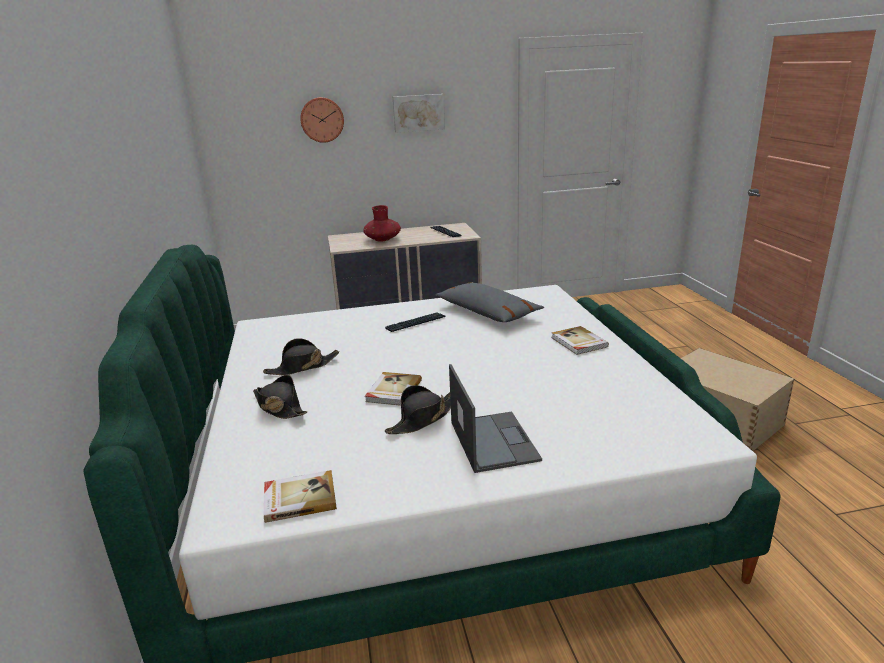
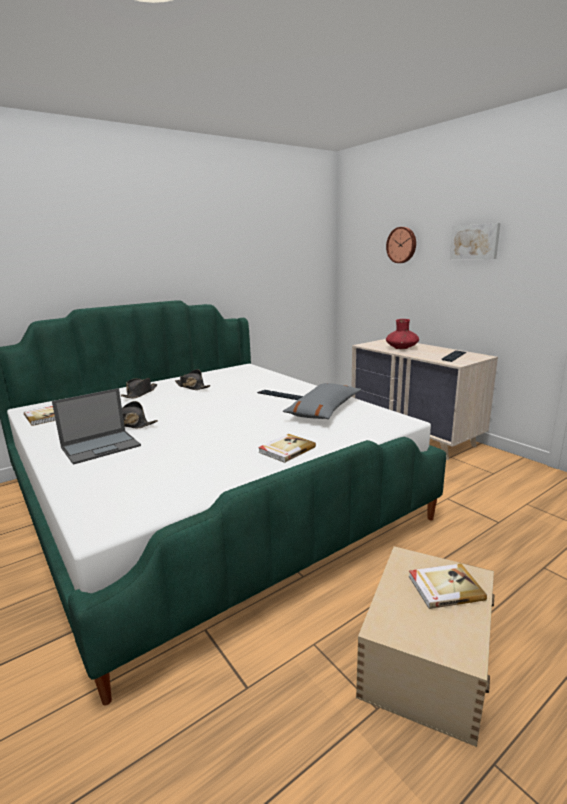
camera: 65 degrees right, 5 degrees down
book [365,372,422,406] -> book moved to [409,564,487,609]

